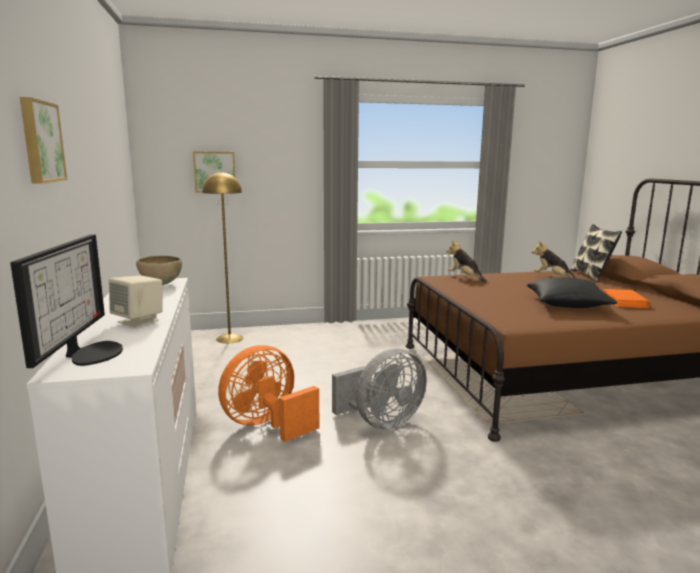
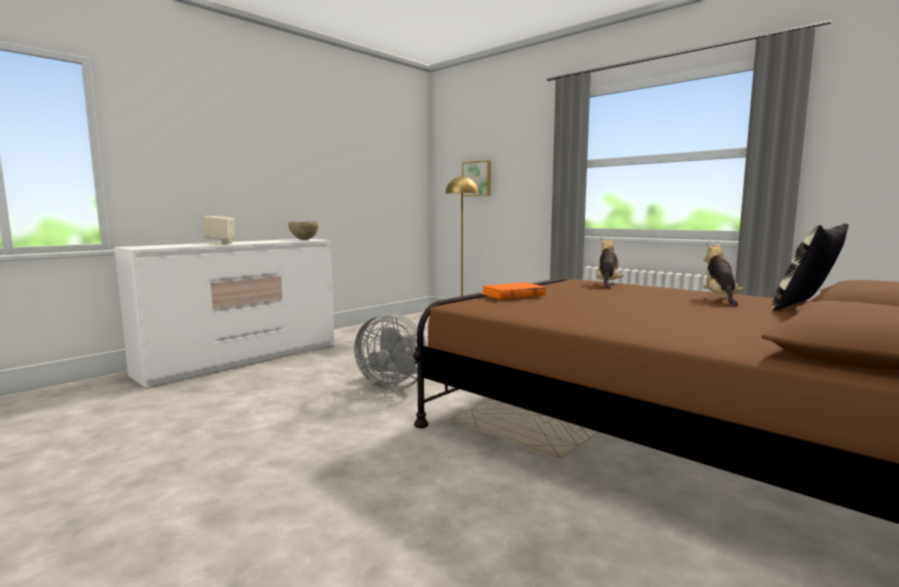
camera: 55 degrees right, 5 degrees down
monitor [10,234,123,368] -> none
picture [20,97,67,184] -> none
orange fan [218,345,319,442] -> none
black pillow [527,277,617,308] -> none
orange book [603,289,650,308] -> orange book moved to [480,282,546,299]

